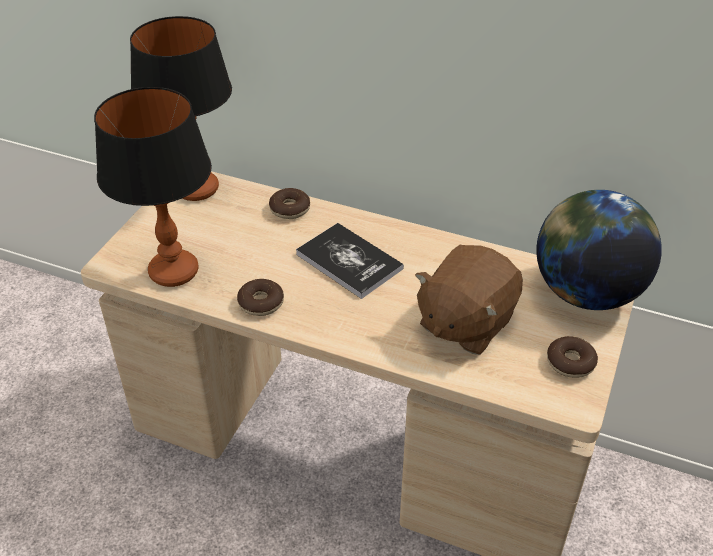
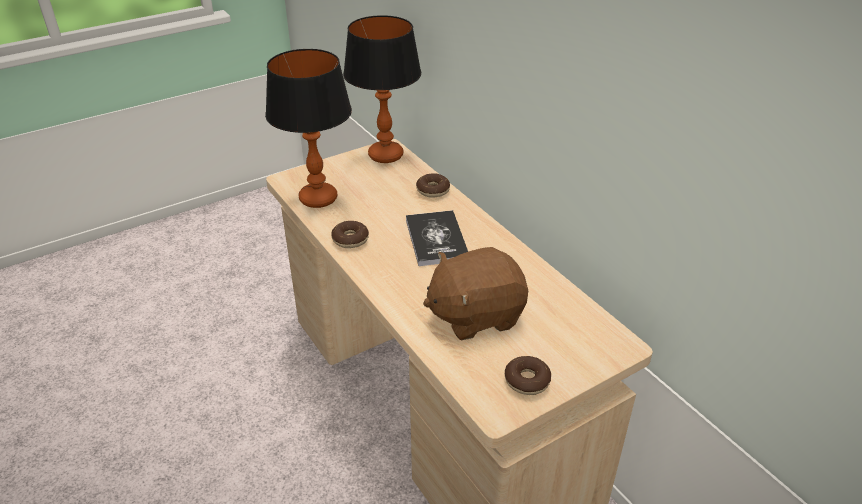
camera: 35 degrees right, 5 degrees down
globe [536,190,662,310] -> none

